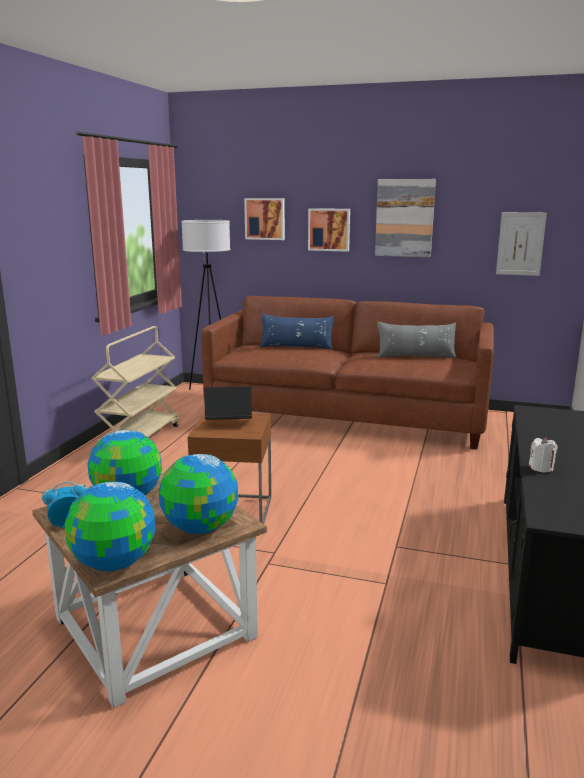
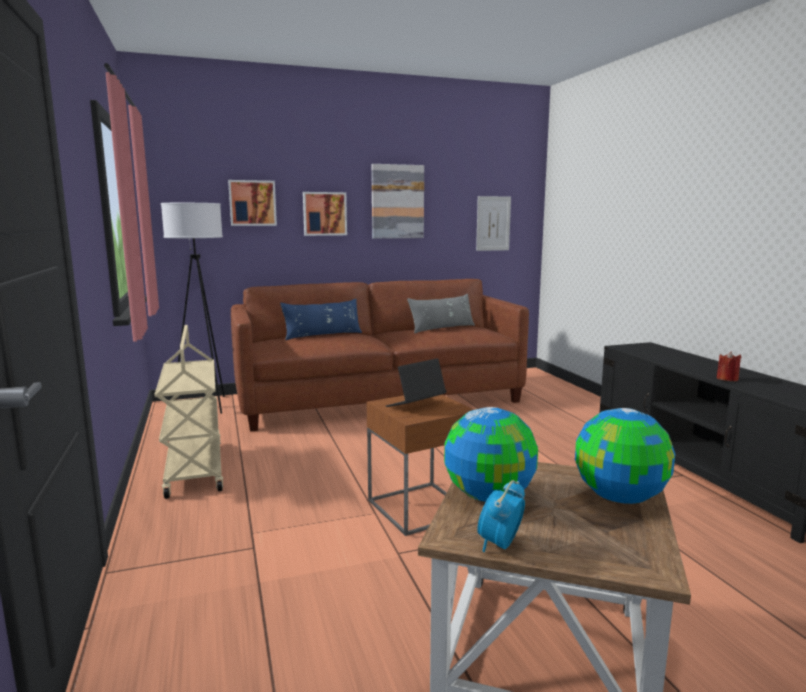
camera: 35 degrees left, 5 degrees down
globe [64,482,155,571] -> none
white candle [529,437,558,472] -> red candle [717,351,741,381]

